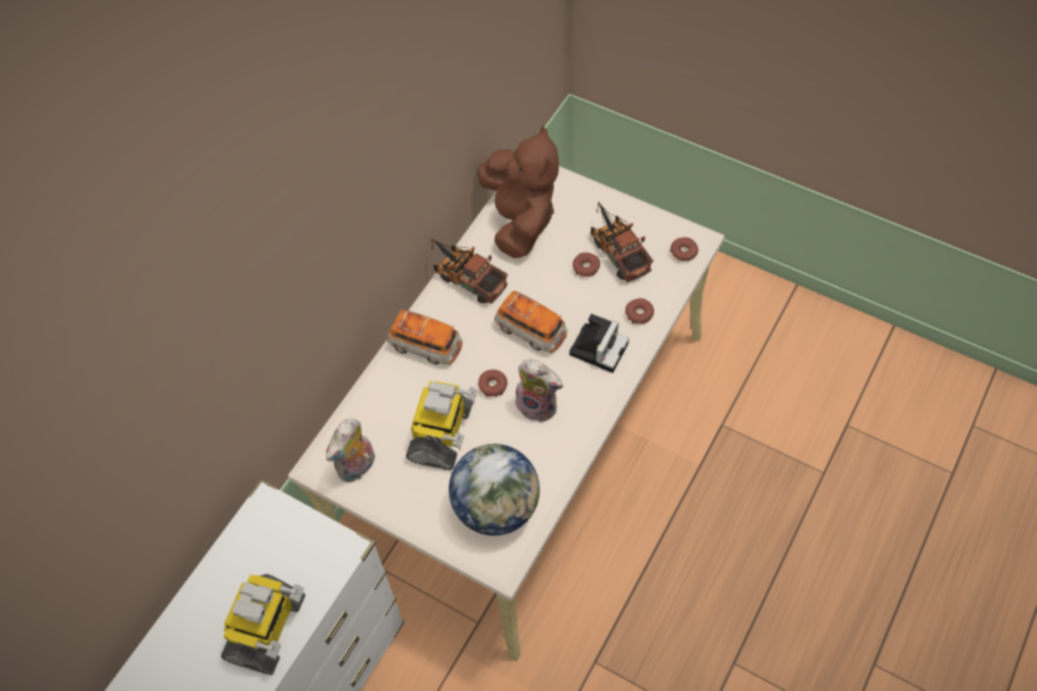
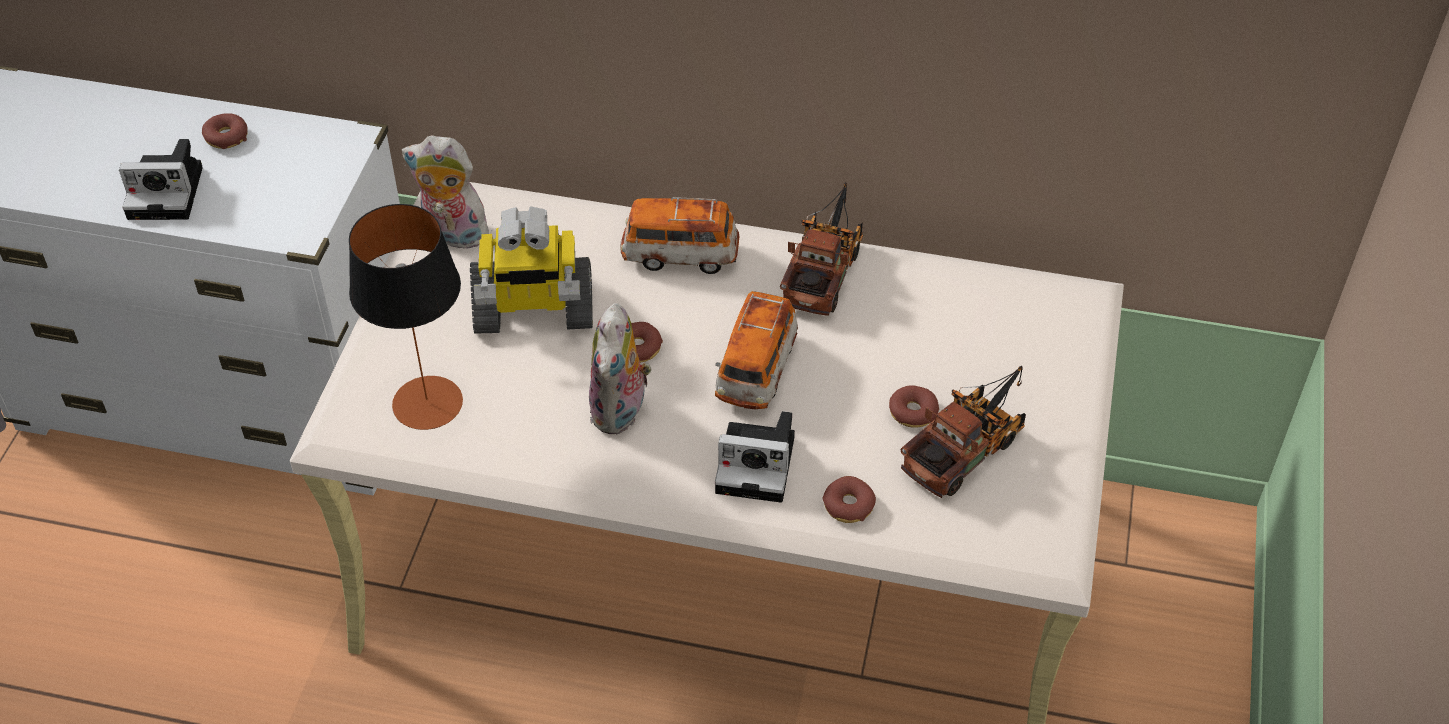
camera: 70 degrees right, 10 degrees down
toy robot [221,574,305,675] -> camera [119,139,203,220]
toy car [387,310,462,365] -> toy car turned 90 degrees clockwise [621,197,739,274]
globe [449,444,540,536] -> table lamp [349,204,463,430]
brown plush toy [478,126,559,258] -> none
donut [670,237,698,261] -> donut moved to [202,113,248,149]

